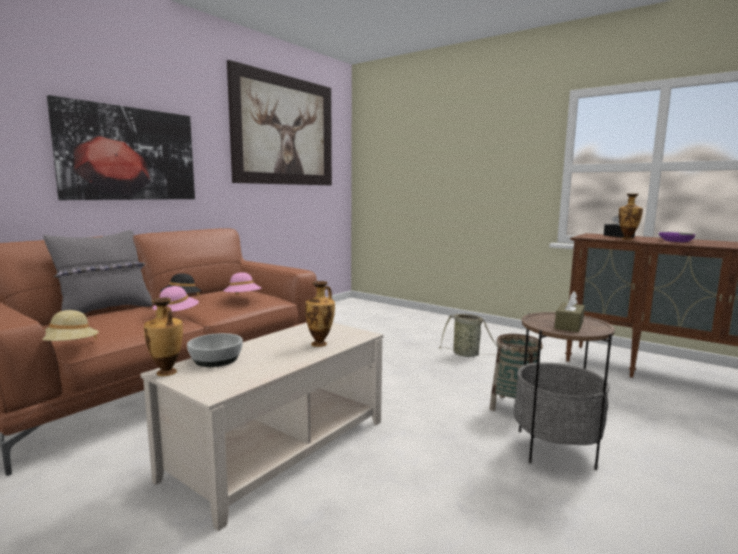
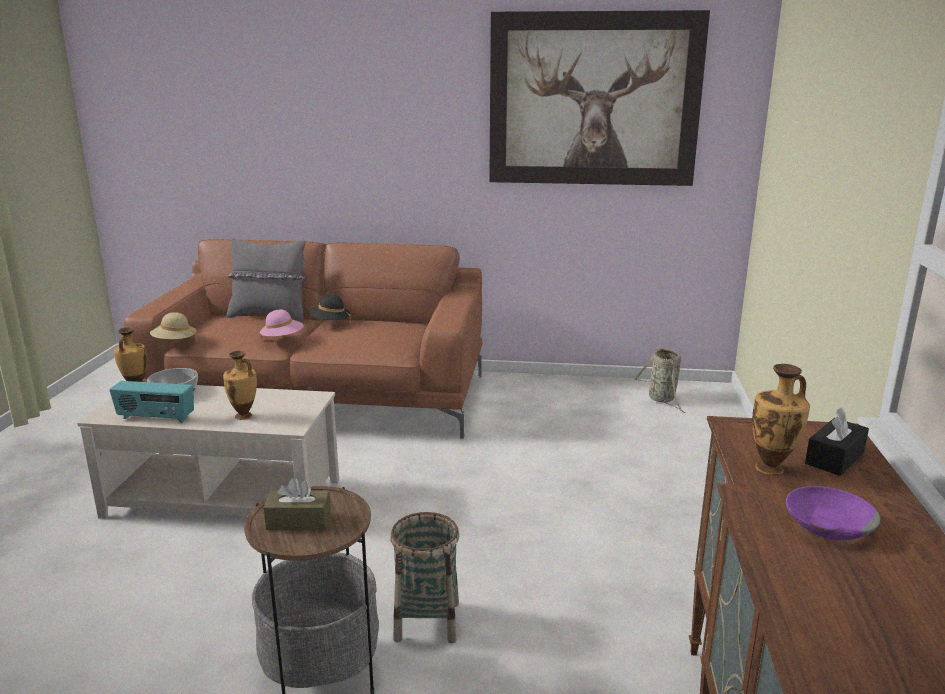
camera: 60 degrees right, 10 degrees up
picture [47,95,195,200] -> none
pink hat [223,272,262,295] -> none
basket [439,314,498,357] -> basket moved to [634,347,684,412]
none -> radio [109,381,194,423]

